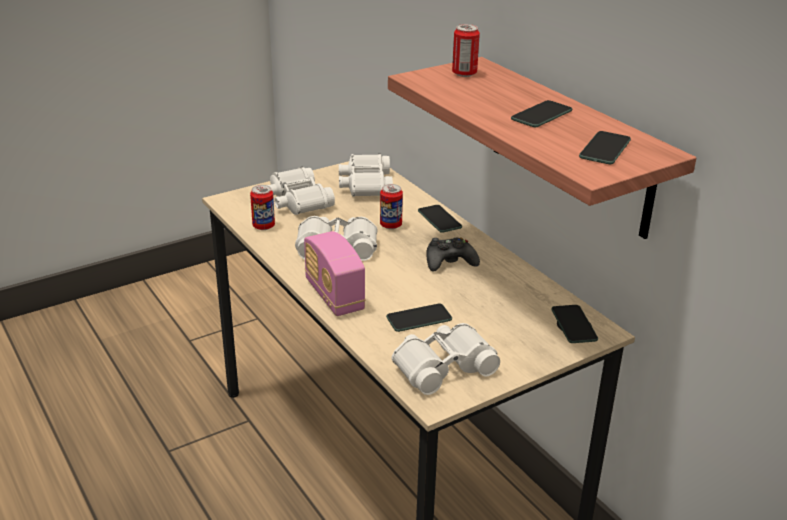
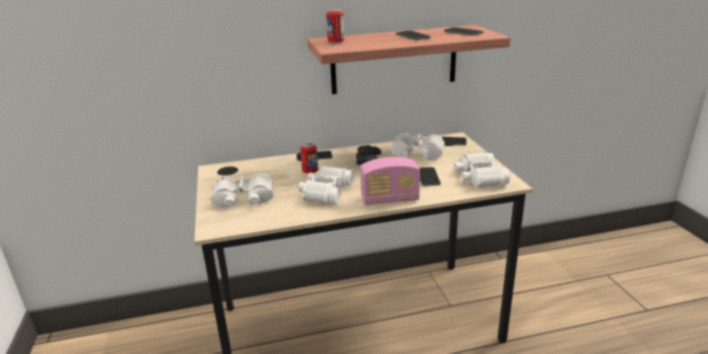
camera: 70 degrees left, 5 degrees down
can [250,185,275,230] -> none
white binoculars [339,153,393,197] -> white binoculars moved to [390,132,445,159]

